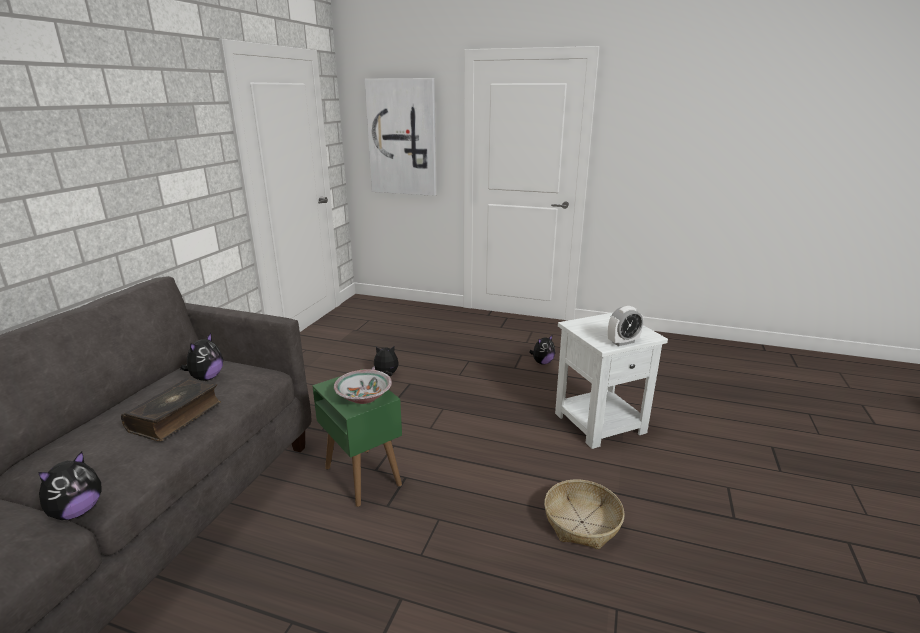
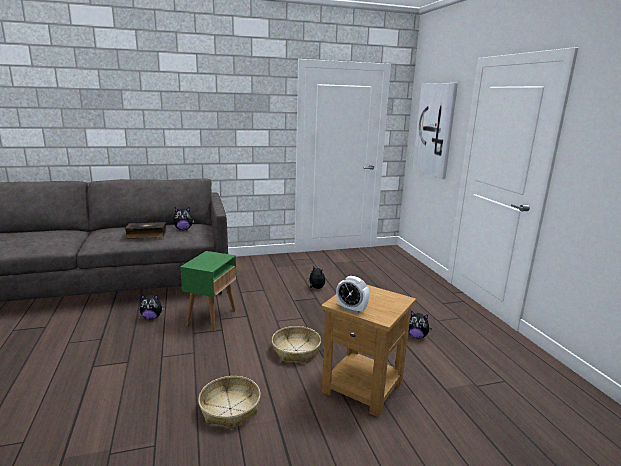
camera: 55 degrees right, 5 degrees down
plush toy [38,451,102,520] -> plush toy moved to [140,295,165,319]
bowl [334,369,392,404] -> none
white side table [555,313,668,449] -> brown side table [321,285,416,417]
none -> basket [272,326,321,363]

